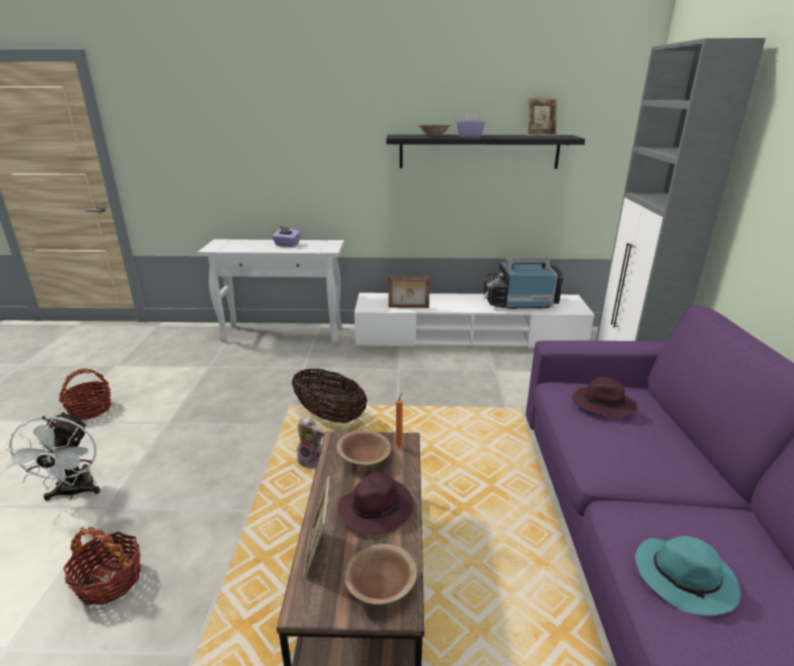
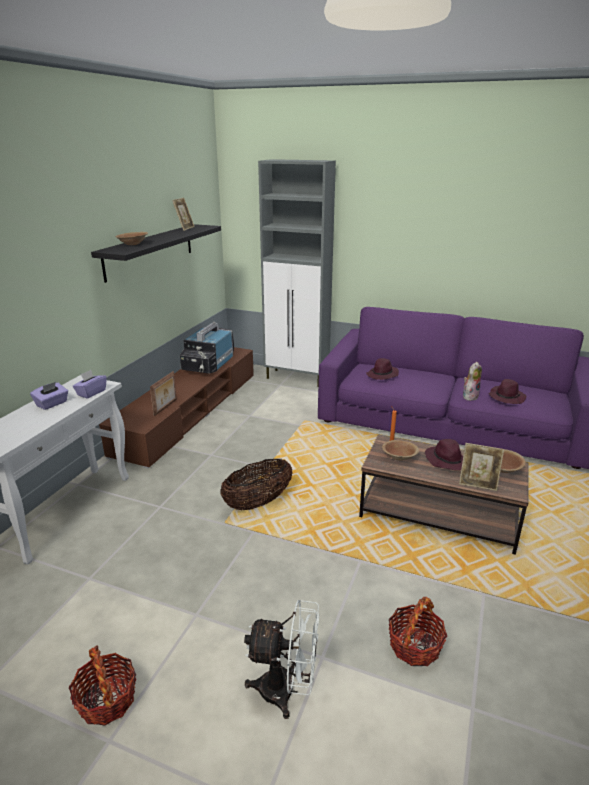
camera: 70 degrees left, 0 degrees up
plush toy [296,416,324,468] -> plush toy moved to [463,362,482,401]
white tv stand [354,293,594,348] -> brown tv stand [99,347,254,469]
purple tissue box [457,114,485,138] -> purple tissue box moved to [73,370,107,399]
turquoise hat [635,536,740,616] -> purple hat [488,379,526,404]

